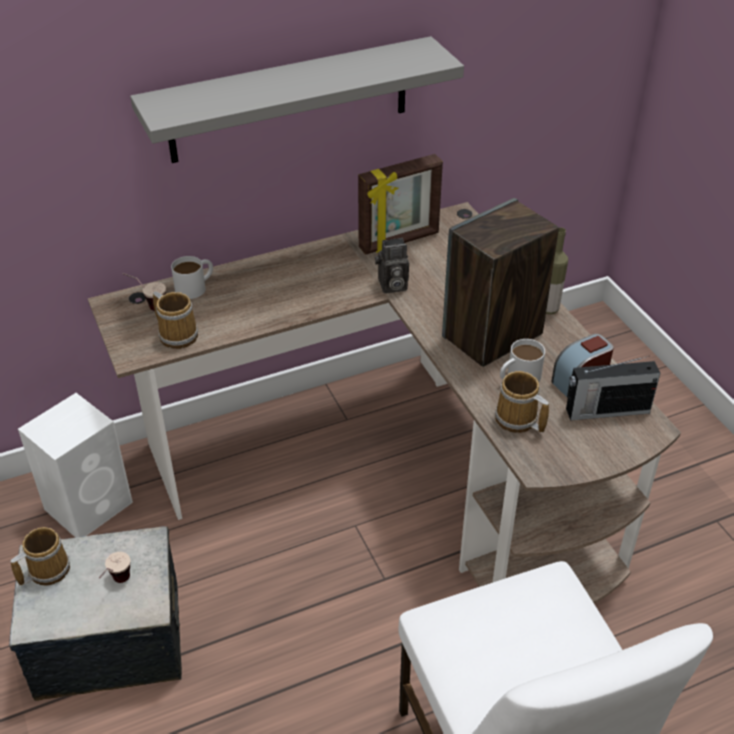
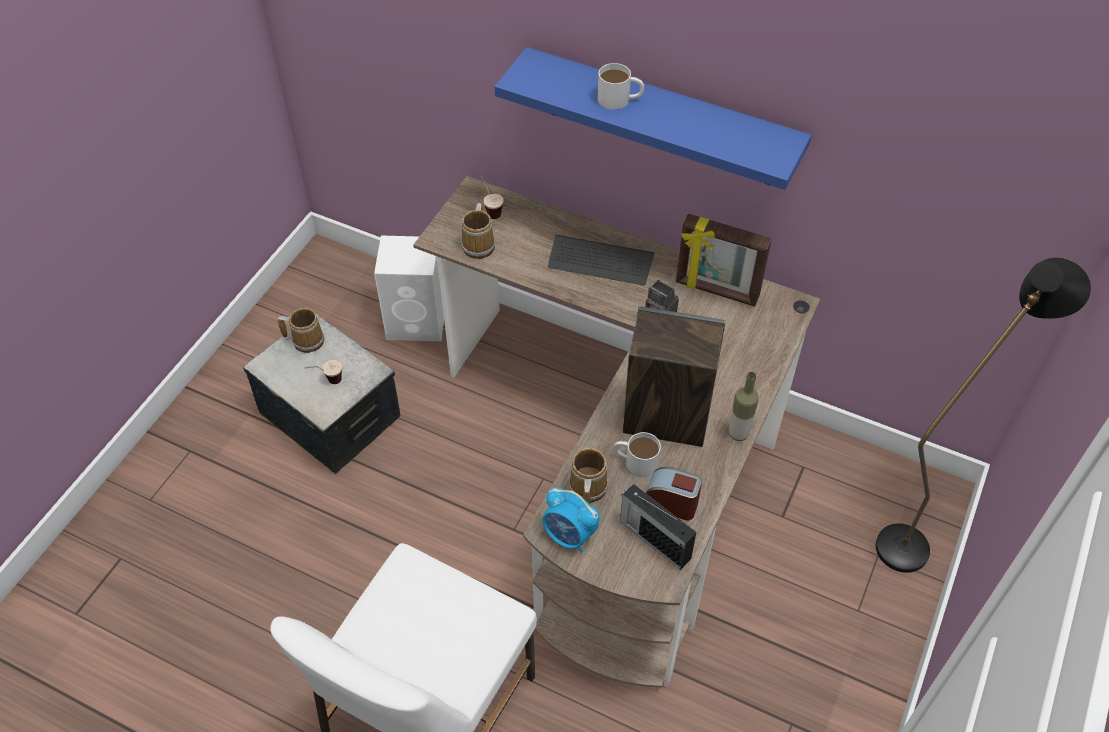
camera: 50 degrees right, 10 degrees up
grey shelf [130,36,464,163] -> blue shelf [495,47,812,190]
white mug [171,256,213,299] -> white mug moved to [598,63,644,109]
none -> alarm clock [543,488,600,553]
none -> keyboard [548,235,655,285]
none -> black floor lamp [876,258,1091,573]

